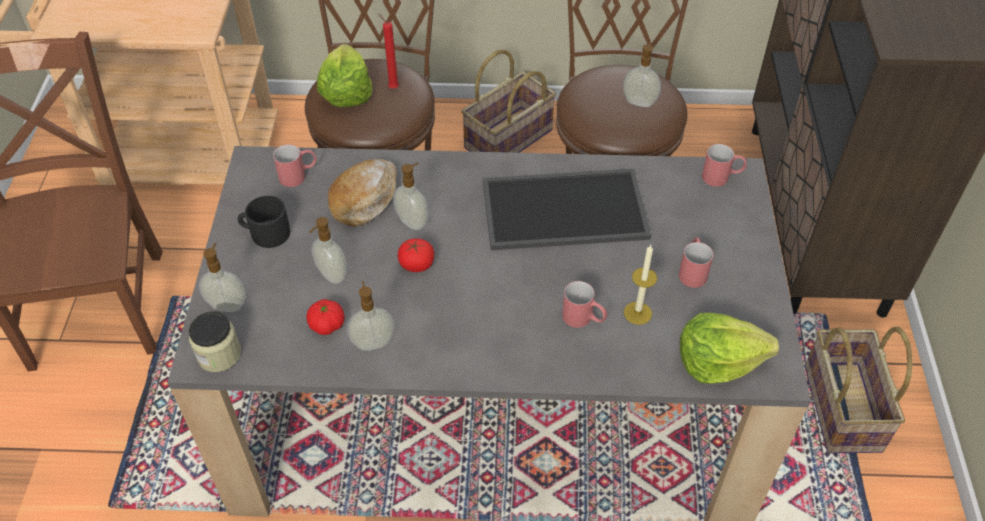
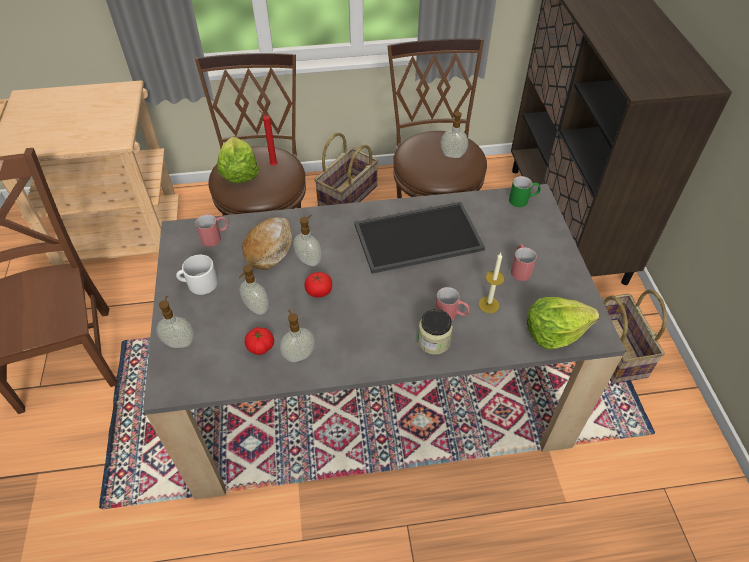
camera: 10 degrees left, 0 degrees up
jar [189,311,241,372] -> jar moved to [418,309,453,355]
black mug [238,196,290,248] -> white mug [176,255,218,295]
red mug [702,144,746,187] -> green mug [509,176,541,207]

